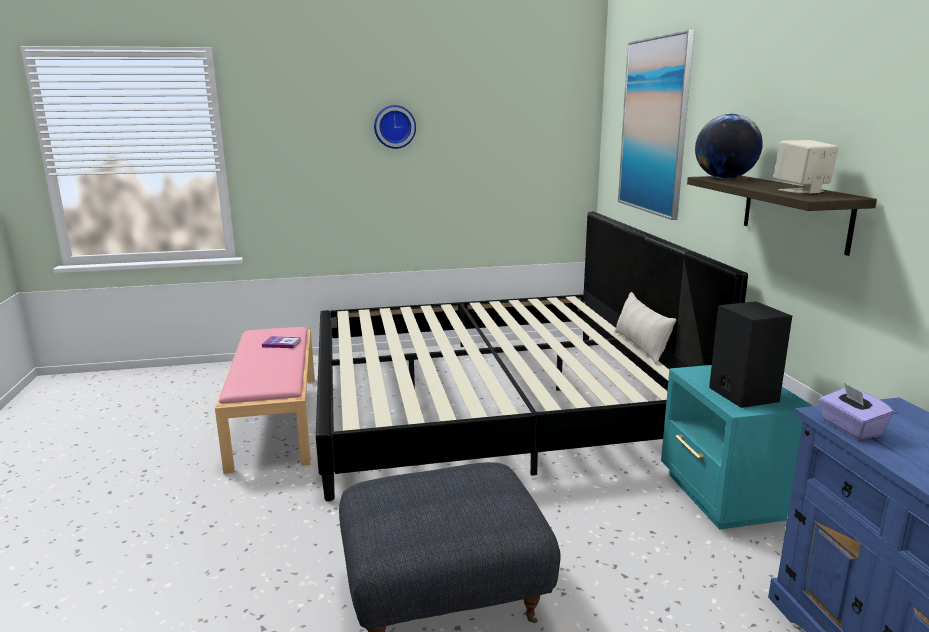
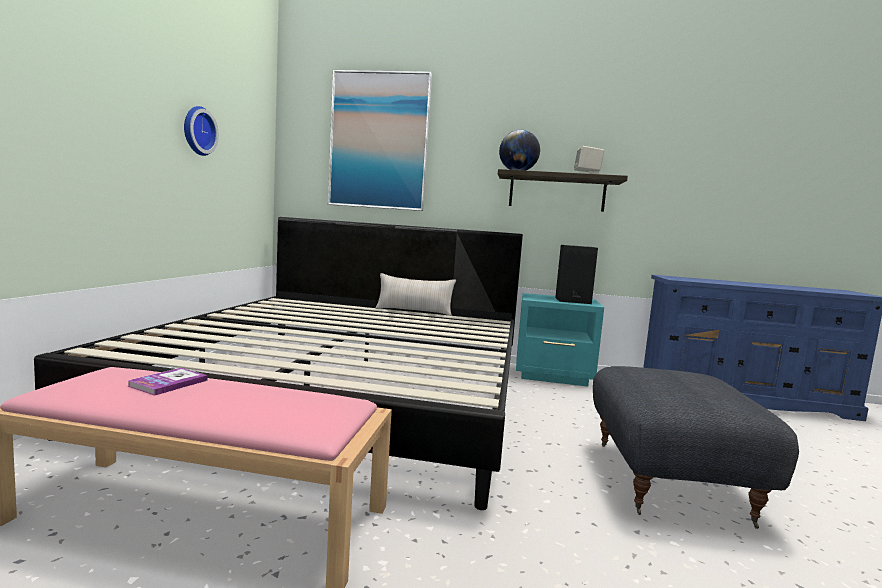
camera: 70 degrees left, 10 degrees down
wall clock [374,105,416,149] -> wall clock moved to [184,106,219,156]
purple tissue box [819,383,894,440] -> none

